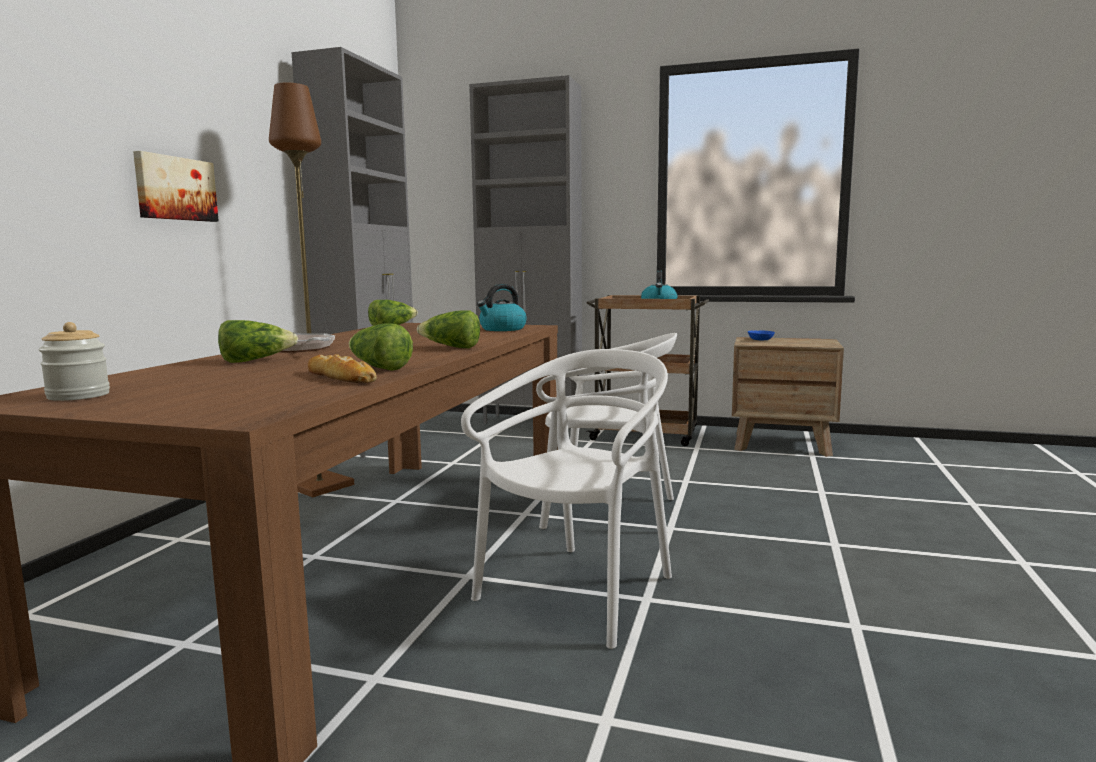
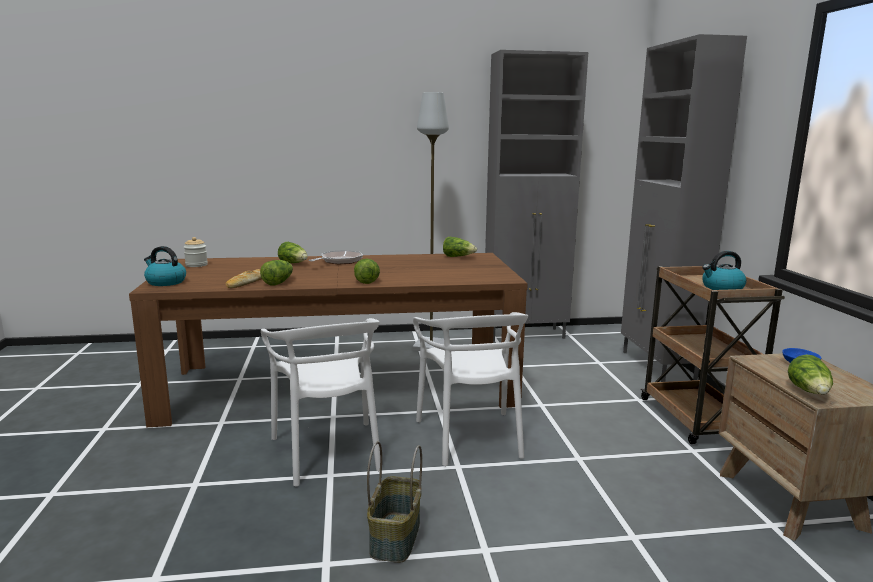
camera: 65 degrees right, 5 degrees up
picture [133,151,219,222] -> none
brown floor lamp [269,83,354,497] -> grey floor lamp [412,92,449,351]
white chair [461,349,672,649] -> white chair turned 60 degrees clockwise [261,318,380,487]
kettle [477,284,527,331] -> kettle moved to [144,246,186,286]
none -> basket [367,441,422,563]
none -> lettuce [788,354,833,395]

